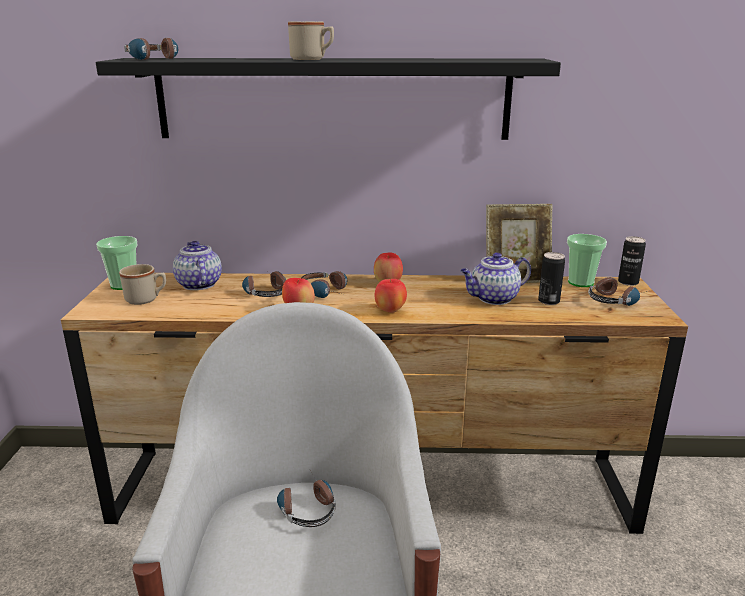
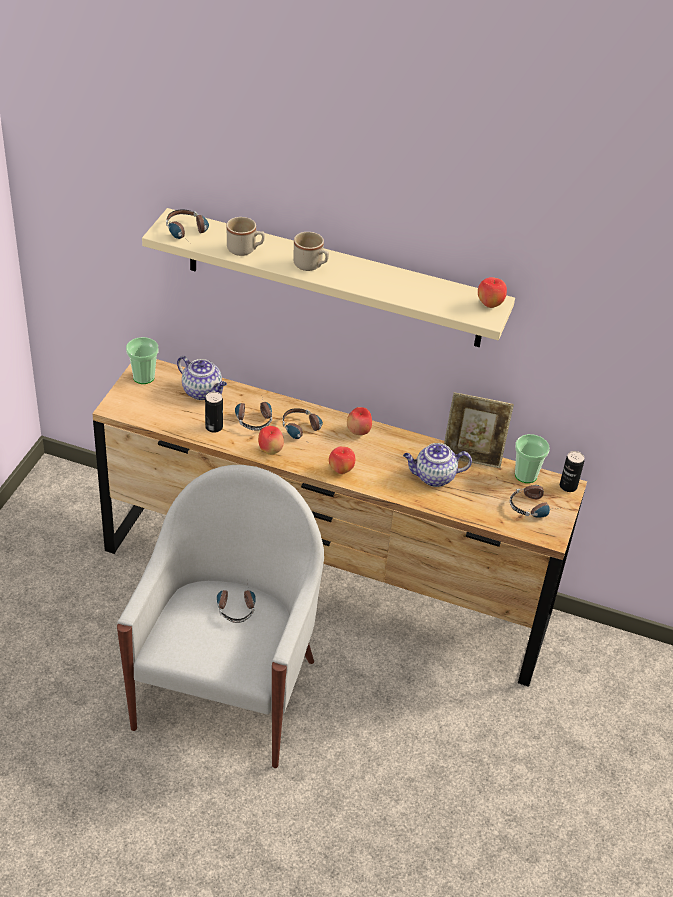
camera: 15 degrees right, 20 degrees up
black shelf [96,58,561,140] -> beige shelf [142,208,515,347]
beige mug [119,264,166,305] -> beige mug moved to [226,217,265,256]
teapot [173,241,222,290] -> teapot turned 135 degrees clockwise [177,356,227,400]
can [538,252,565,305] -> can moved to [205,392,223,433]
none -> apple [478,277,507,308]

